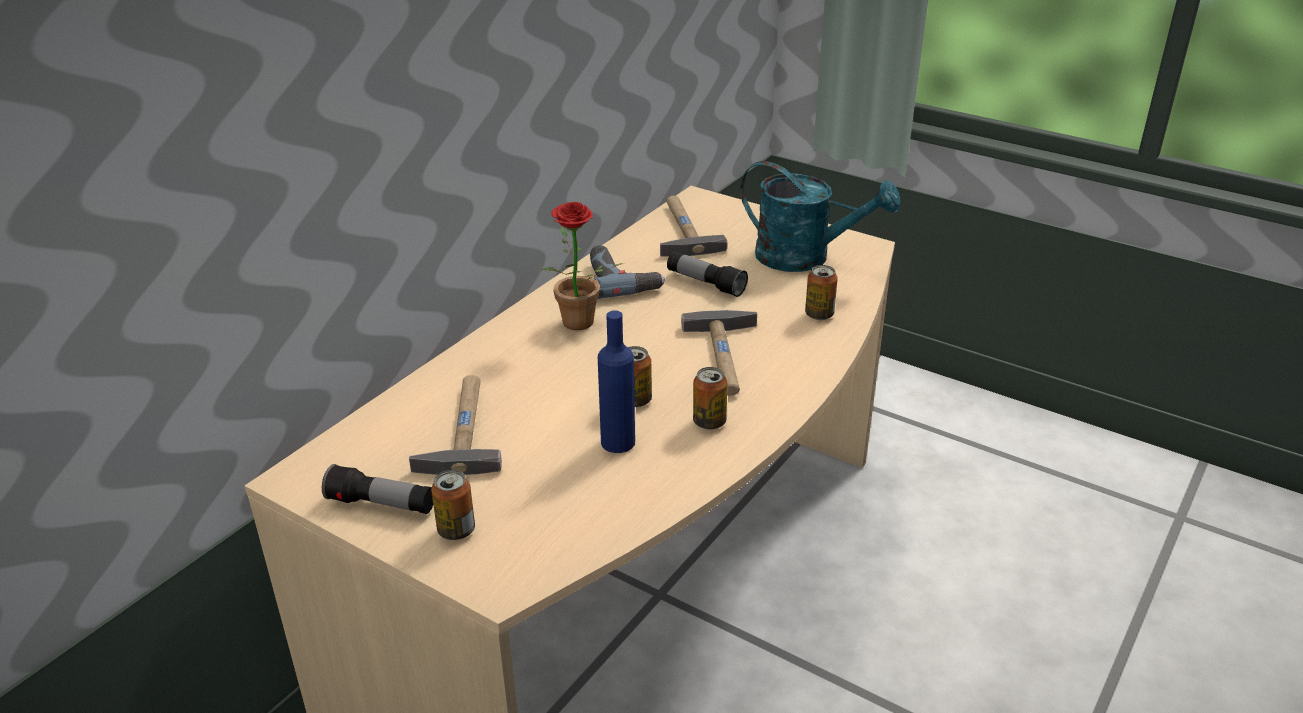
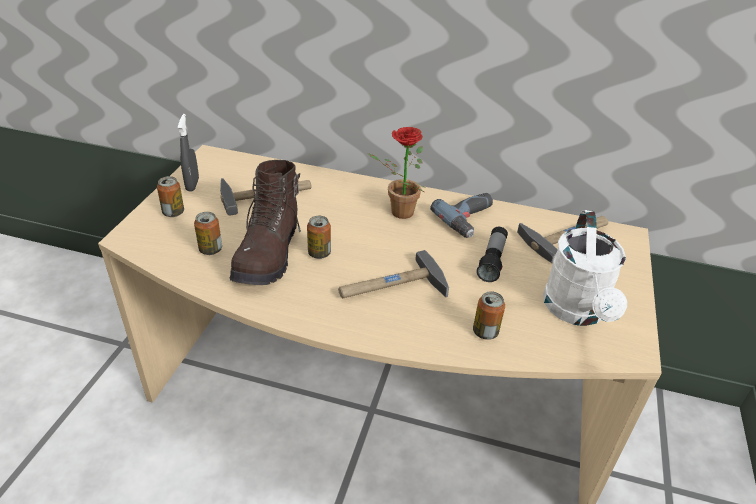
camera: 70 degrees right, 5 degrees up
flashlight [322,464,433,514] -> grey spray bottle [178,114,199,191]
blue bottle [598,311,635,453] -> brown boot [230,160,301,285]
can [693,367,728,430] -> can moved to [194,212,222,255]
turquoise watering can [740,161,900,272] -> white watering can [543,210,627,326]

